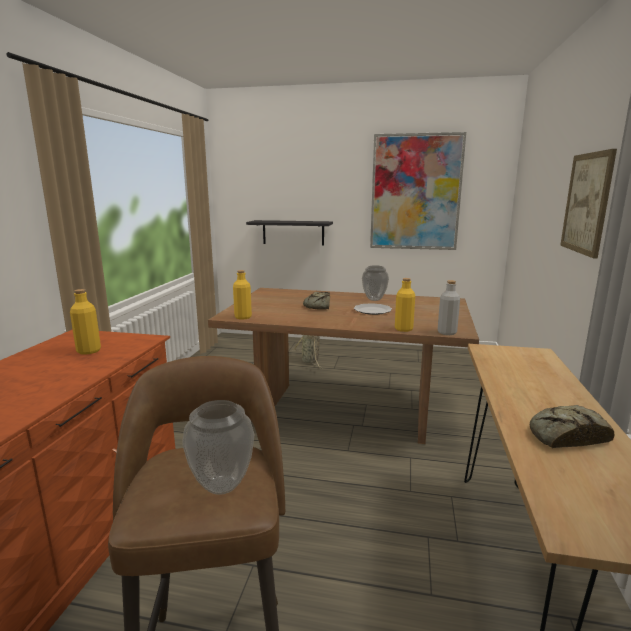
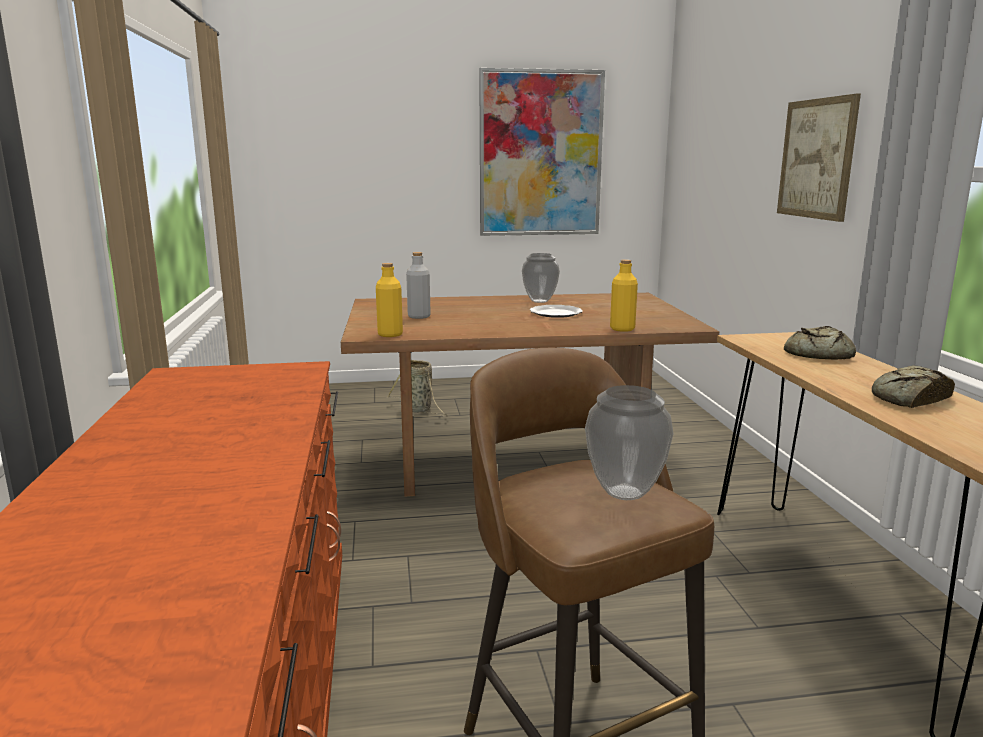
camera: 20 degrees left, 0 degrees up
yellow bottle [70,289,101,355] -> none
black shelf [246,220,333,246] -> none
bread [303,292,330,310] -> bread moved to [784,326,856,360]
grey bottle [438,280,460,335] -> grey bottle moved to [406,252,431,319]

